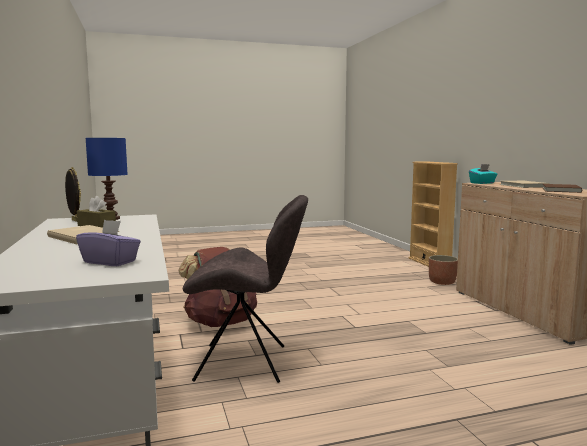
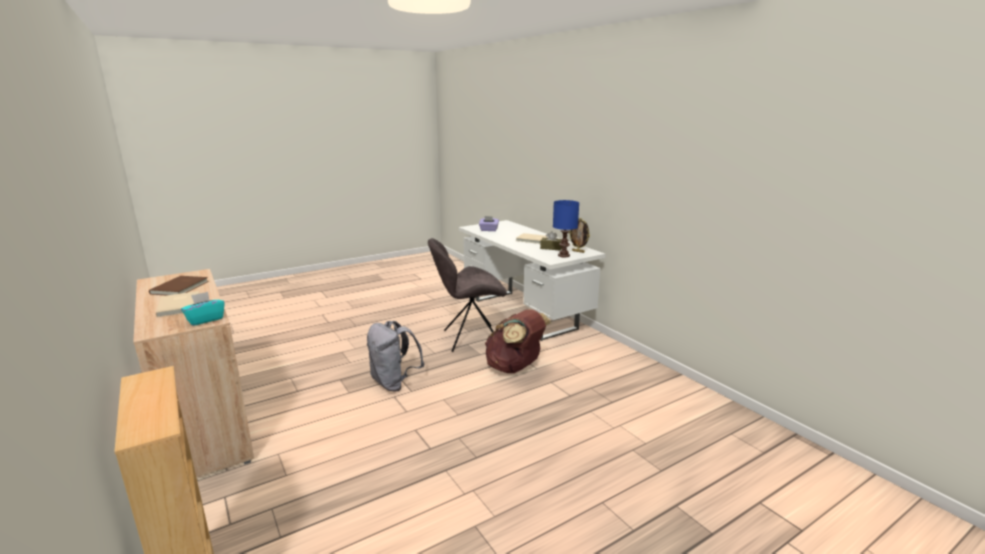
camera: 165 degrees right, 10 degrees up
planter [429,255,458,285] -> none
none -> grey backpack [367,321,424,391]

